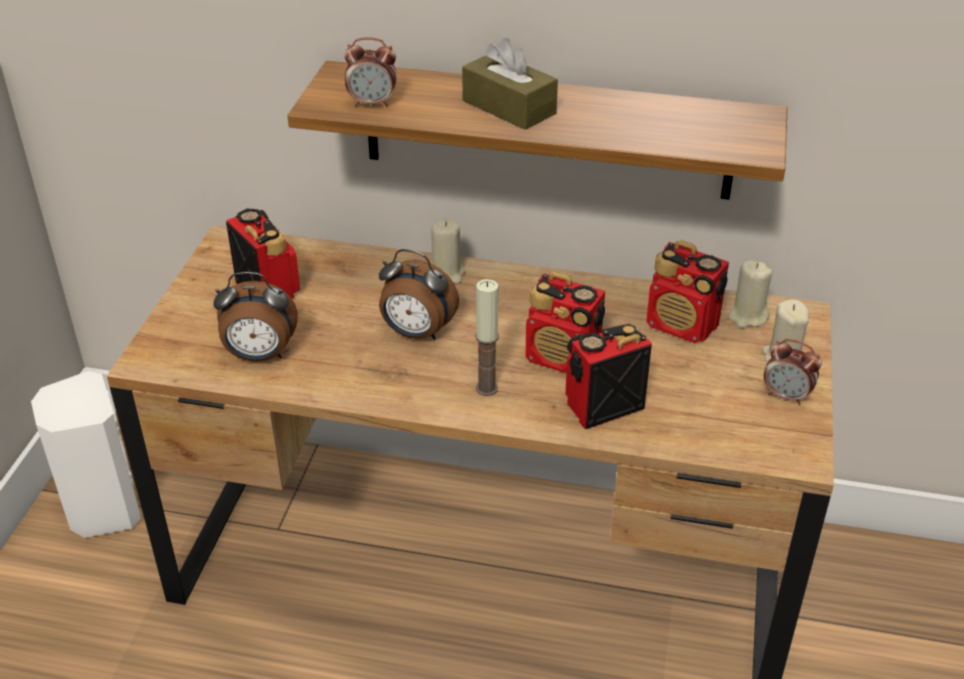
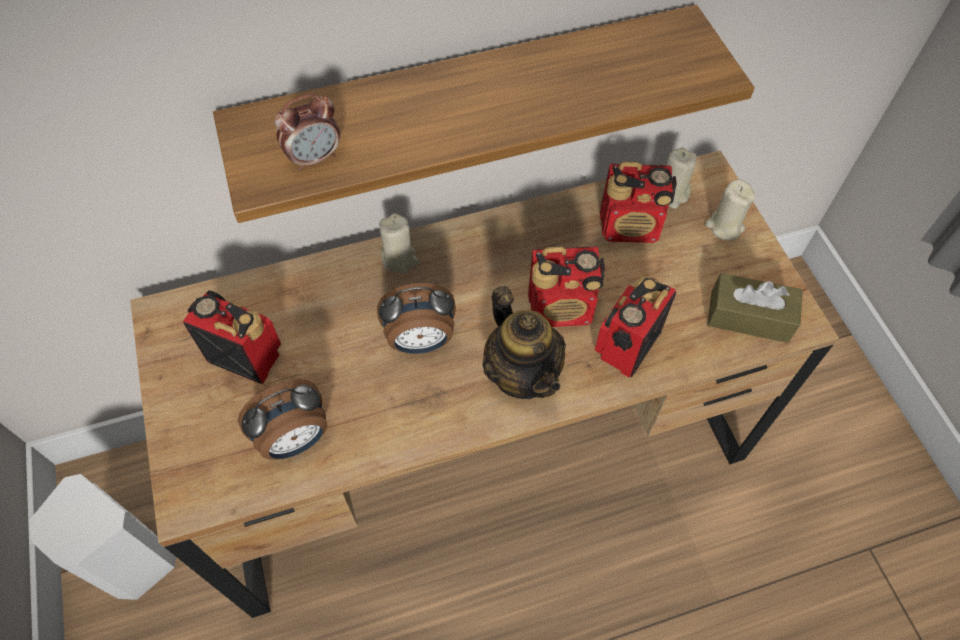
camera: 30 degrees left, 20 degrees up
brown tissue box [462,38,558,130] -> brown tissue box moved to [707,273,802,343]
candle [475,279,499,396] -> teapot [483,286,566,399]
alarm clock [764,339,822,405] -> none

